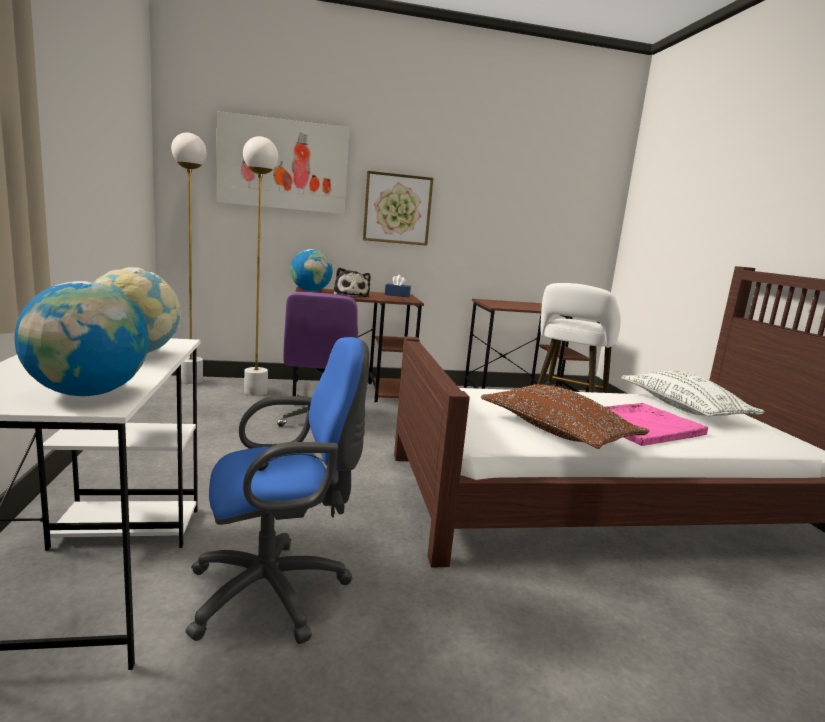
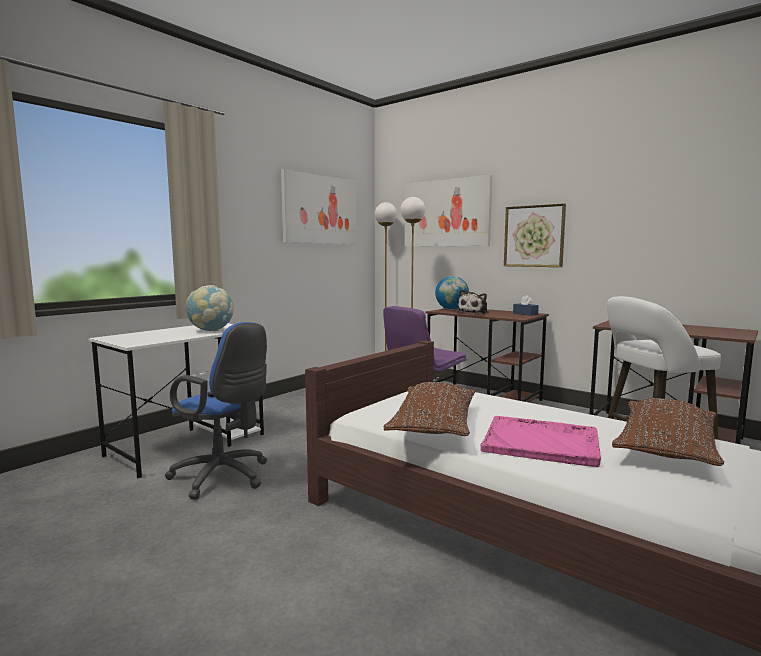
camera: 50 degrees right, 5 degrees down
globe [14,281,149,396] -> none
white pillow [621,371,765,416] -> brown pillow [612,398,724,466]
none -> picture [281,169,357,244]

